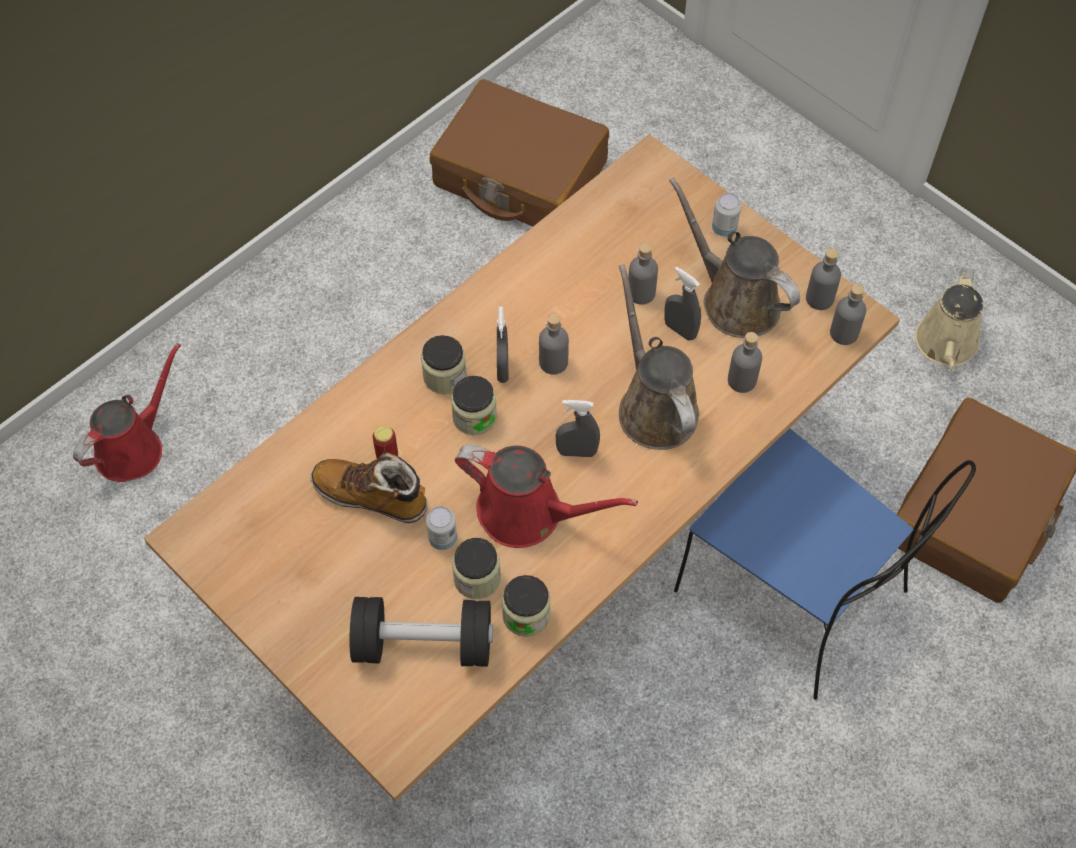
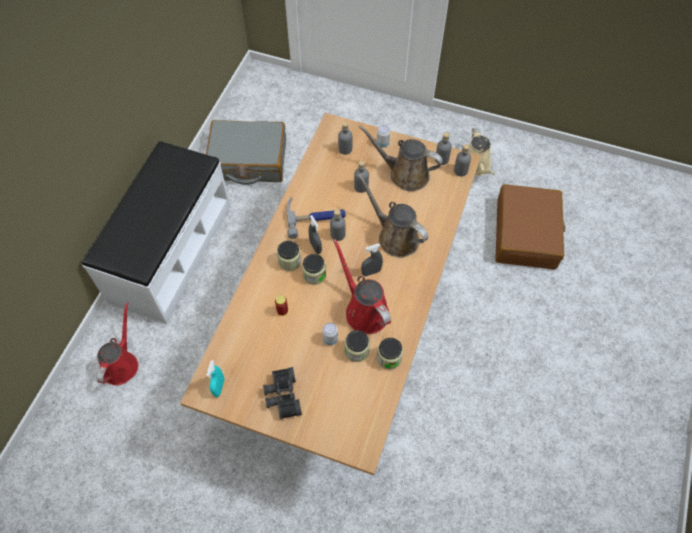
camera: 25 degrees left, 0 degrees up
boot [310,452,428,523] -> none
black dumbbell [350,597,493,667] -> none
brown suitcase [429,79,609,226] -> grey suitcase [206,120,286,185]
red watering can [455,445,638,548] -> red watering can turned 120 degrees counterclockwise [333,239,391,334]
grey spray bottle [664,266,701,341] -> none
blue chair [674,428,976,700] -> none
grey bottle [728,332,762,393] -> grey bottle moved to [338,122,352,155]
none -> white bench [82,141,231,324]
none -> turquoise spray bottle [206,360,224,397]
none -> black binoculars [263,367,302,419]
none -> hammer [287,196,346,239]

